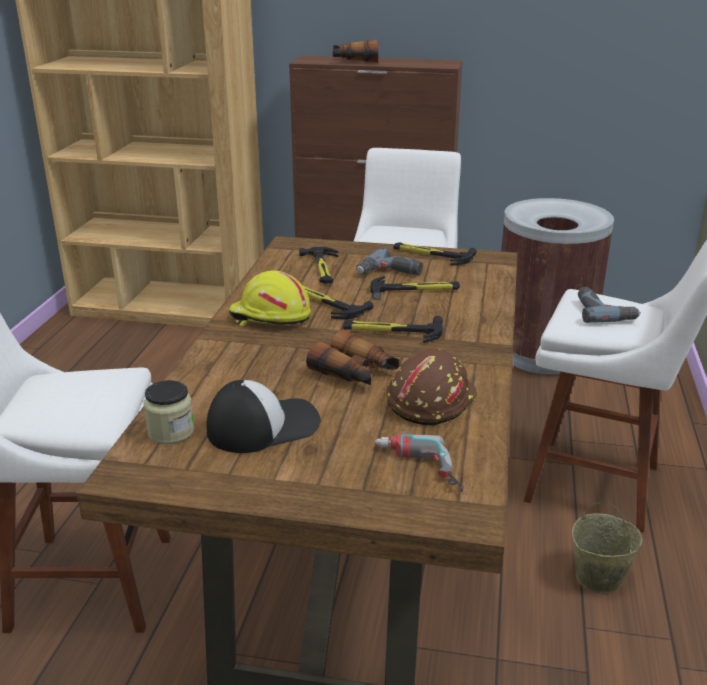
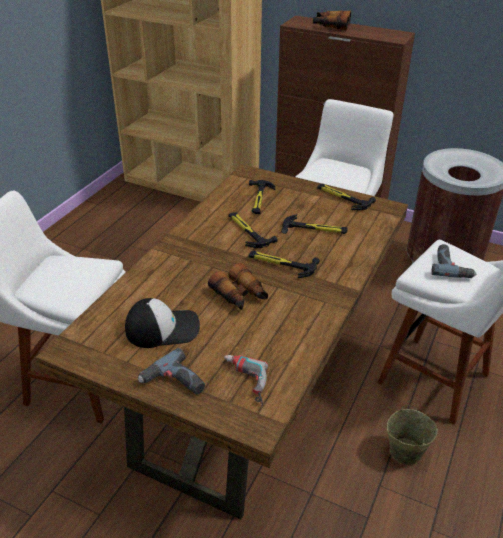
camera: 15 degrees right, 10 degrees up
jar [144,380,194,444] -> none
yellow hard hat [229,270,311,326] -> none
power drill [356,248,423,275] -> power drill moved to [138,348,205,394]
brown hard hat [387,349,477,426] -> none

